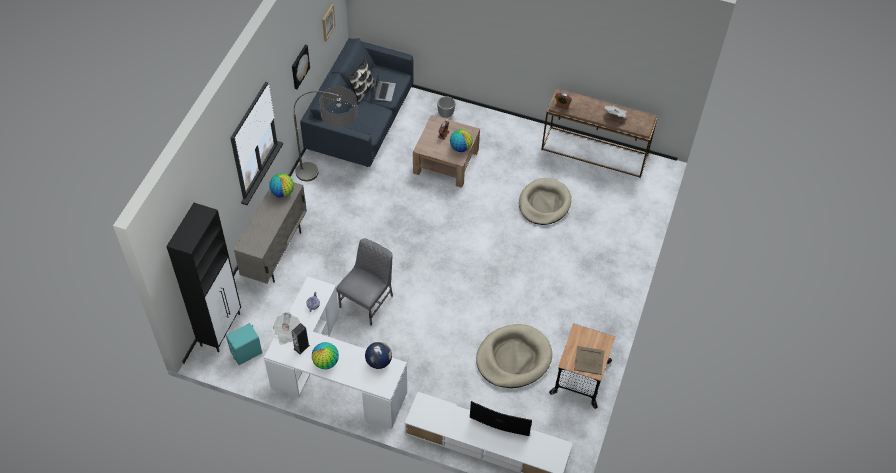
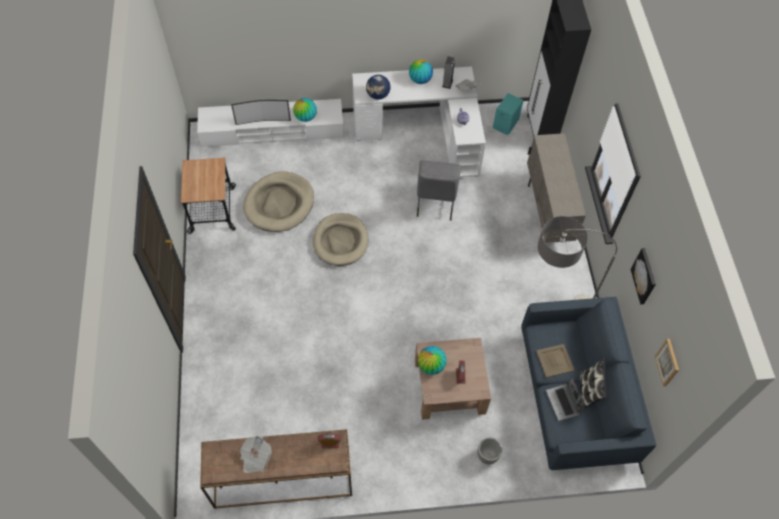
camera: 155 degrees right, 5 degrees up
globe [269,173,294,198] -> globe moved to [293,98,317,122]
beige dog bed [519,178,571,225] -> beige dog bed moved to [313,213,369,266]
beige tray [574,346,604,375] -> beige tray moved to [536,344,575,378]

